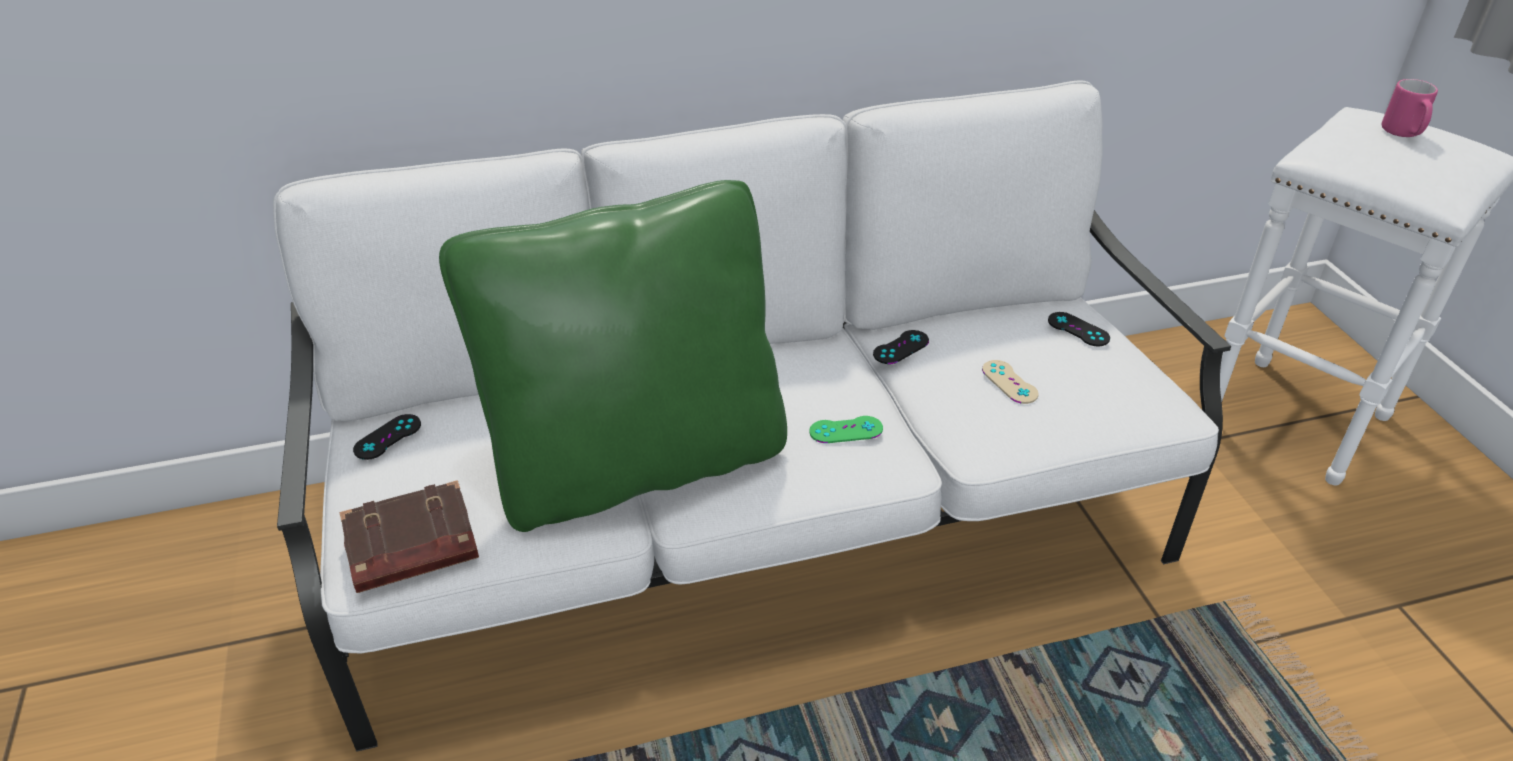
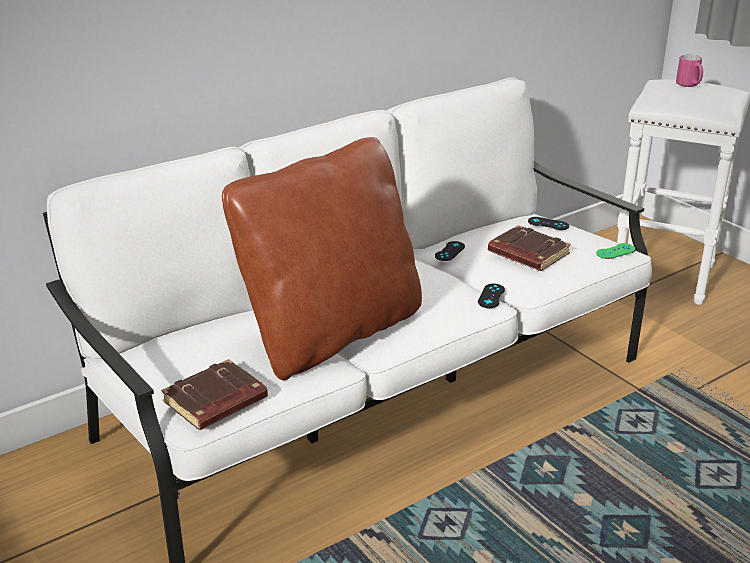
camera: 20 degrees left, 10 degrees down
black game controller [353,414,421,460] -> black game controller moved to [478,284,505,308]
green pillow [439,180,787,532] -> brown pillow [222,137,422,380]
green game controller [809,416,883,443] -> green game controller moved to [596,243,636,259]
beige game controller [982,360,1038,404] -> brown book [488,225,571,271]

